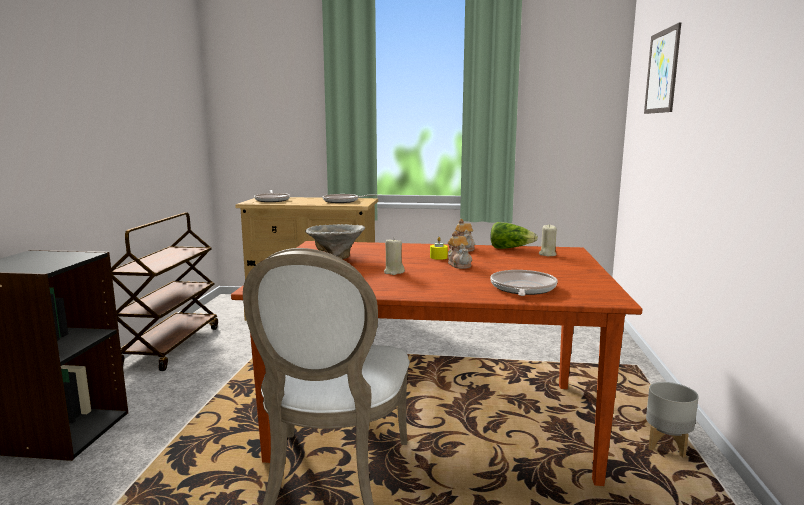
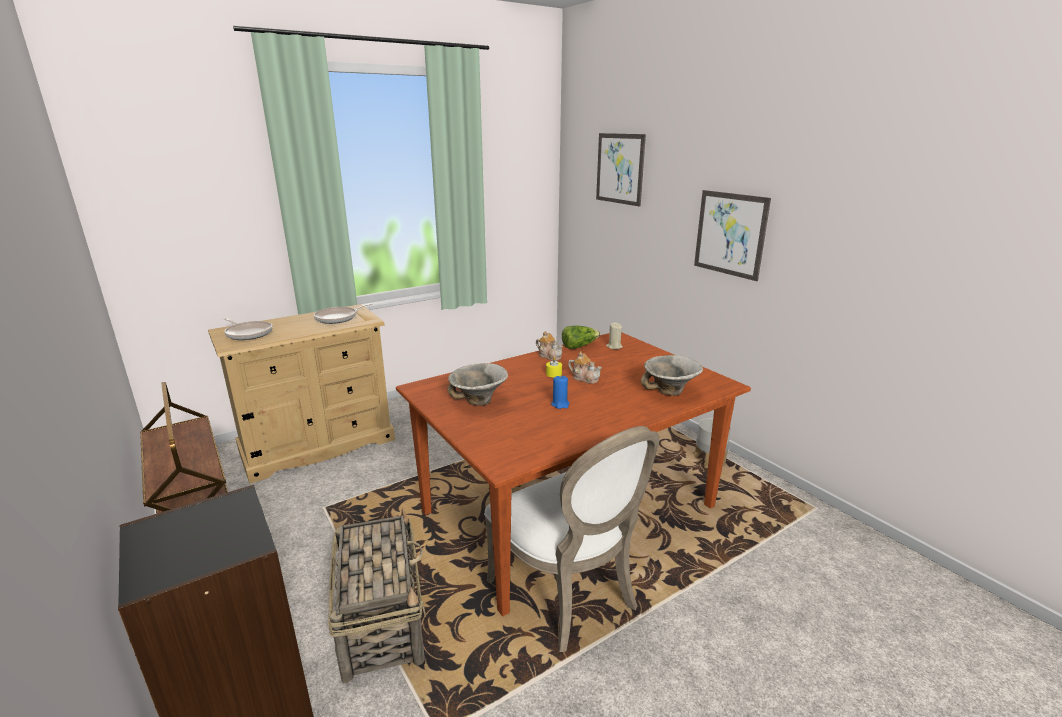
camera: 40 degrees left, 10 degrees up
beige candle [384,240,405,275] -> blue candle [551,376,570,409]
frying pan [490,270,558,296] -> bowl [641,355,703,396]
none -> basket [328,508,426,683]
none -> picture [694,190,771,281]

